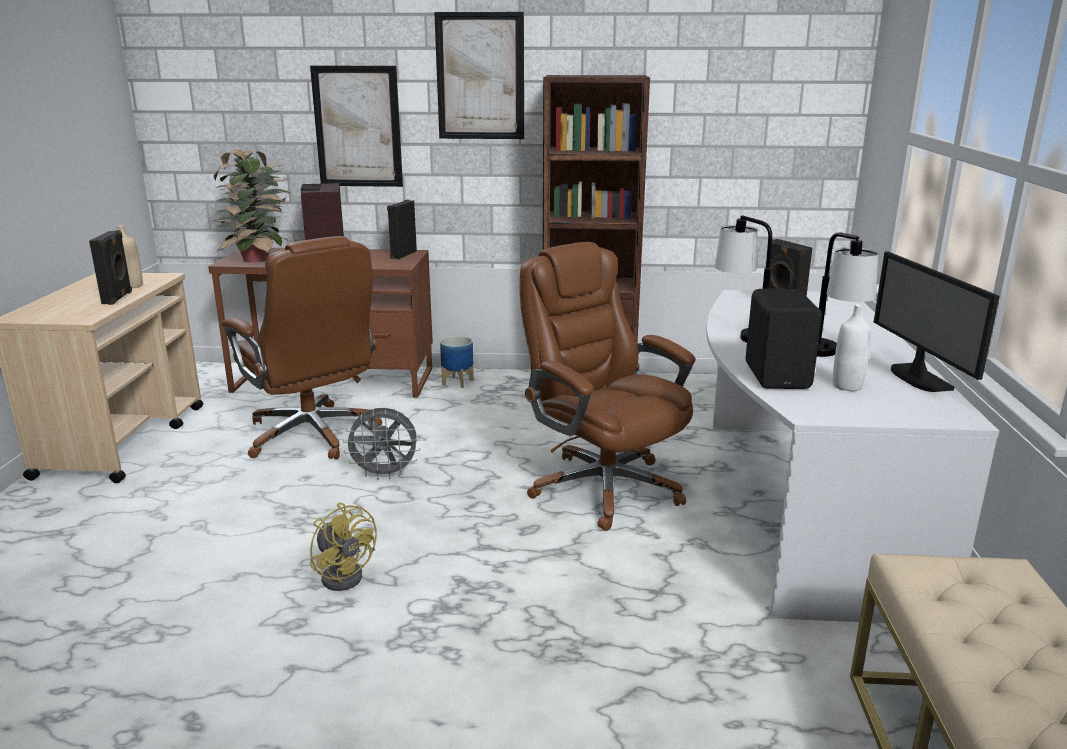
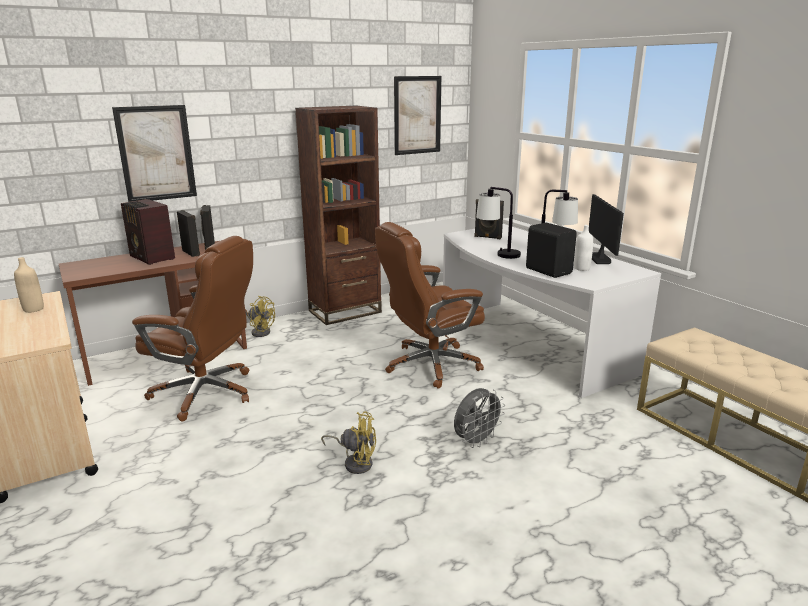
camera: 35 degrees left, 0 degrees up
black speaker [89,230,132,305] -> black speaker moved to [177,210,200,257]
potted plant [213,149,292,263] -> none
grey fan [343,408,421,480] -> grey fan moved to [454,388,505,448]
picture [434,12,524,139] -> picture moved to [394,76,441,155]
planter [440,336,473,388] -> yellow fan [247,296,275,337]
brown office chair [520,242,695,531] -> brown office chair turned 45 degrees counterclockwise [375,222,485,389]
monitor [874,252,1000,392] -> monitor turned 135 degrees counterclockwise [589,194,624,264]

